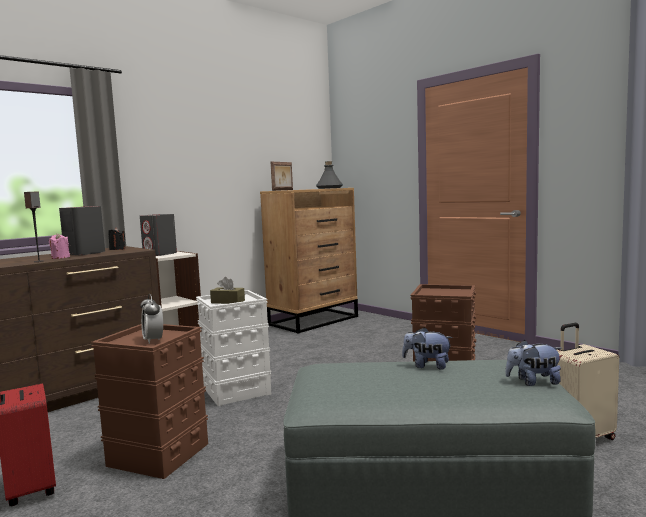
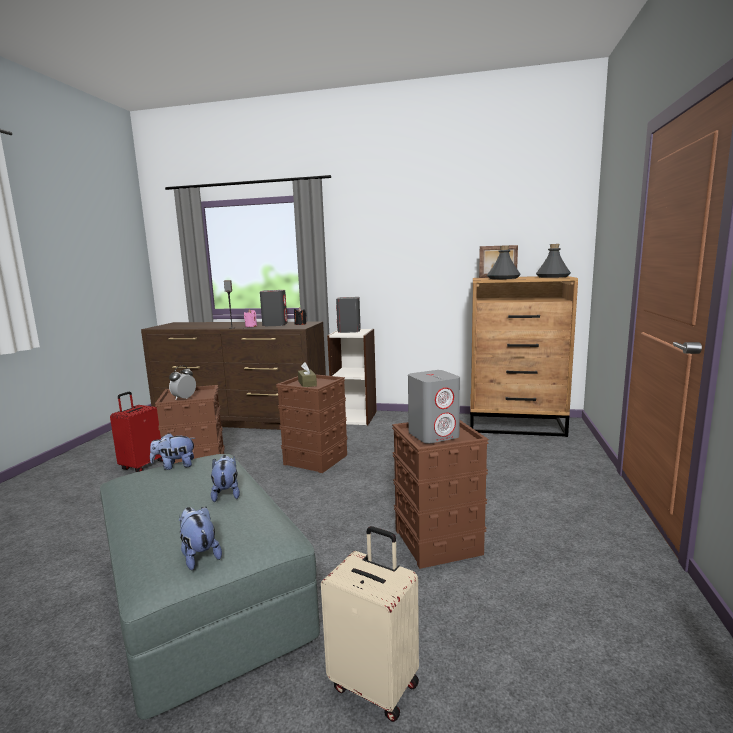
camera: 55 degrees right, 5 degrees up
white storage box [196,290,272,406] -> brown storage box [276,374,348,473]
none -> plush toy [150,433,195,470]
none -> grey speaker [408,370,460,444]
none -> grey bottle [487,246,521,279]

